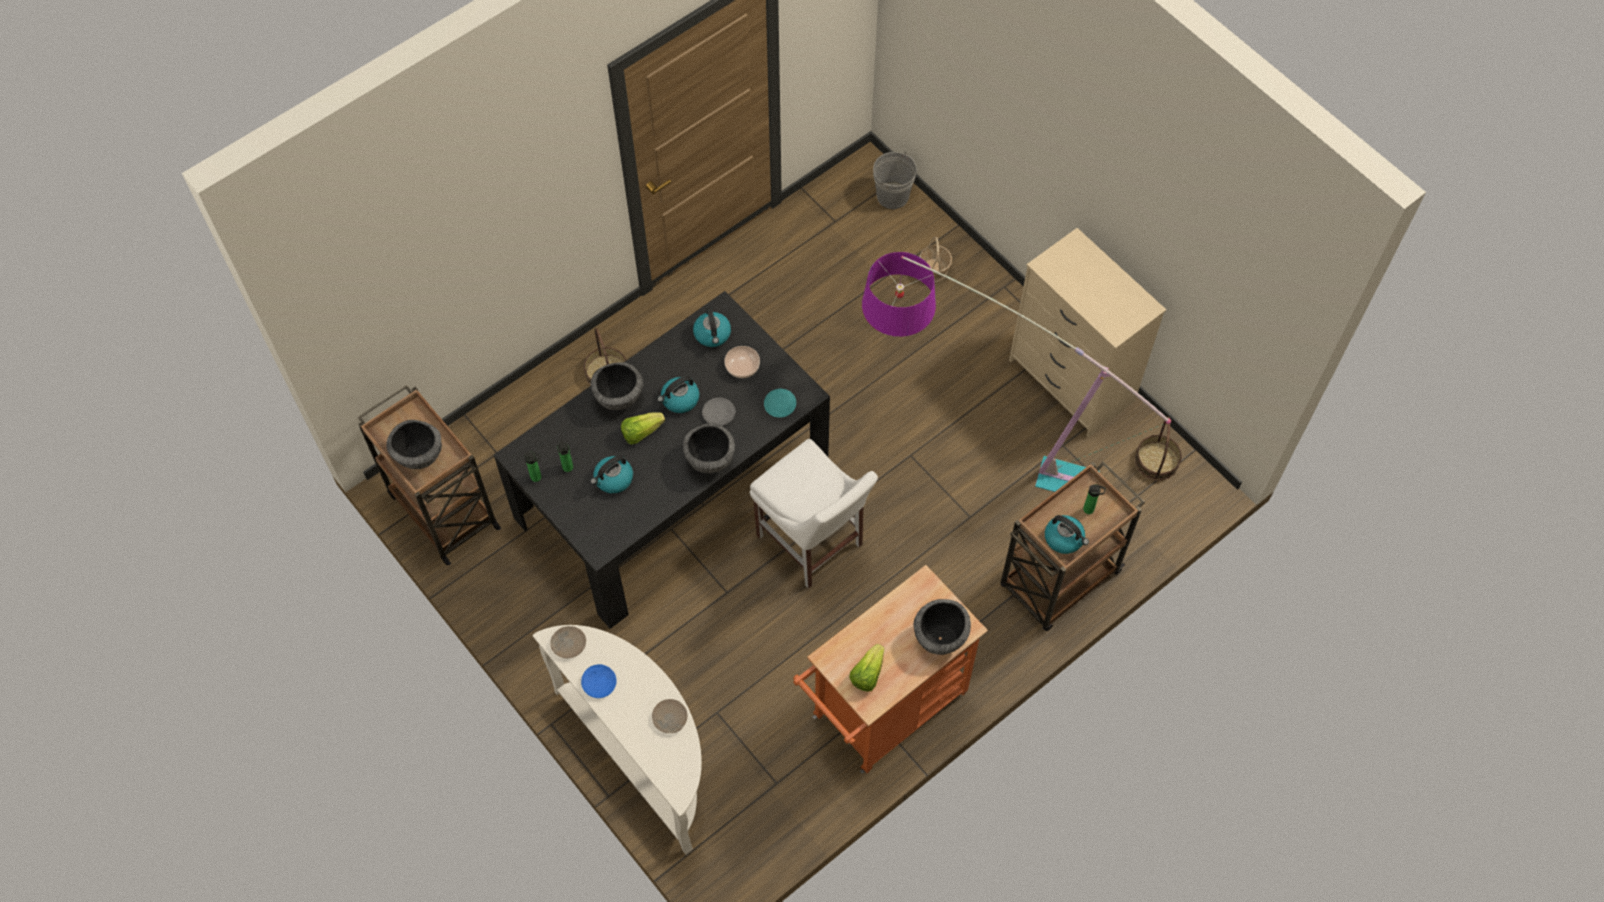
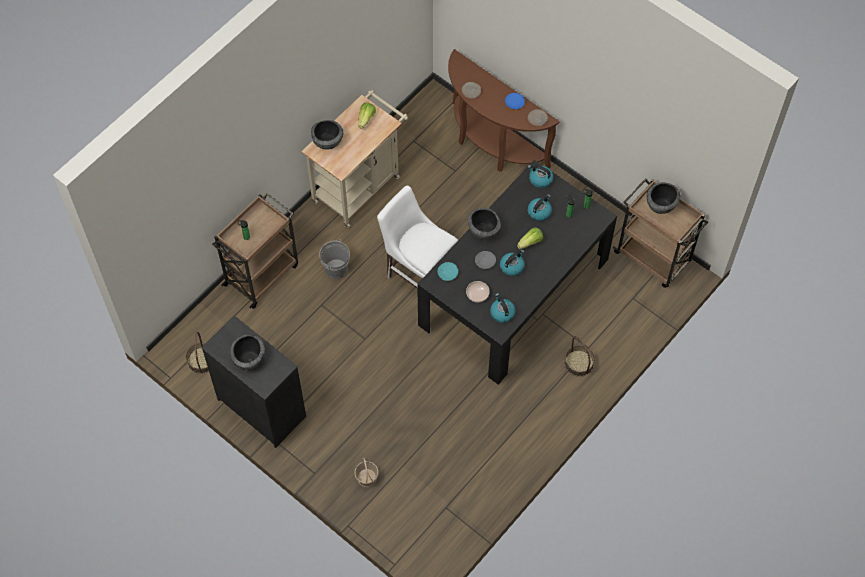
camera: 170 degrees right, 0 degrees up
white console table [533,625,702,854] -> brown console table [448,49,560,172]
bowl [591,362,644,410] -> bowl moved to [229,334,265,370]
orange cart [793,565,988,774] -> beige cart [302,90,408,228]
floor lamp [862,252,1171,492] -> none
grey bucket [873,152,917,209] -> grey bucket moved to [319,239,350,279]
beige dresser [1009,228,1166,438] -> black dresser [201,316,306,448]
kettle [1045,515,1089,554] -> kettle moved to [528,165,553,188]

